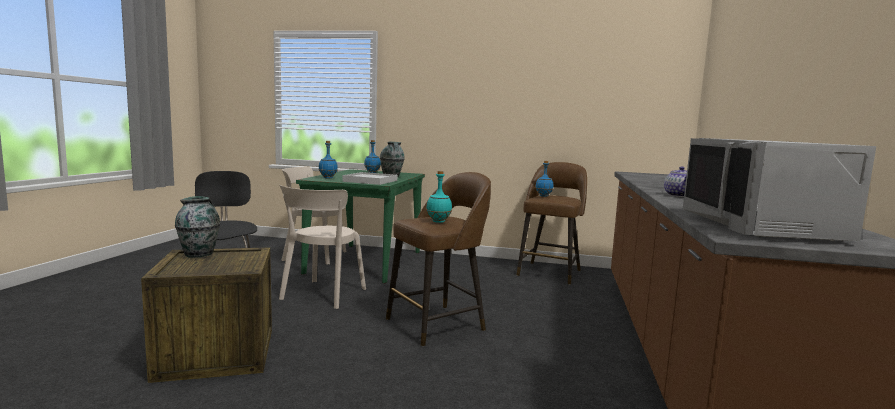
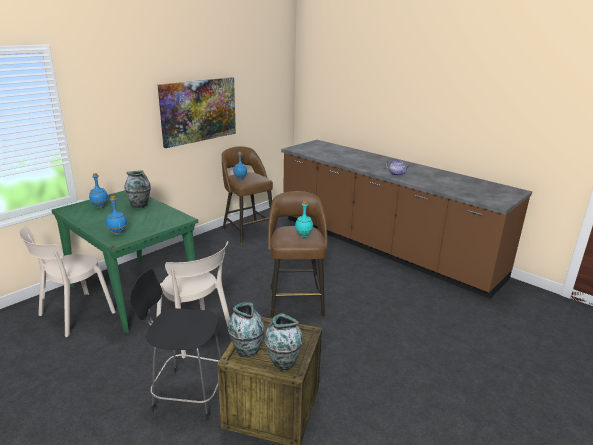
camera: 60 degrees left, 15 degrees up
white tray [342,172,397,185] -> none
grey microwave [683,138,876,241] -> none
none -> picture [158,77,236,148]
none -> vase [265,313,303,370]

